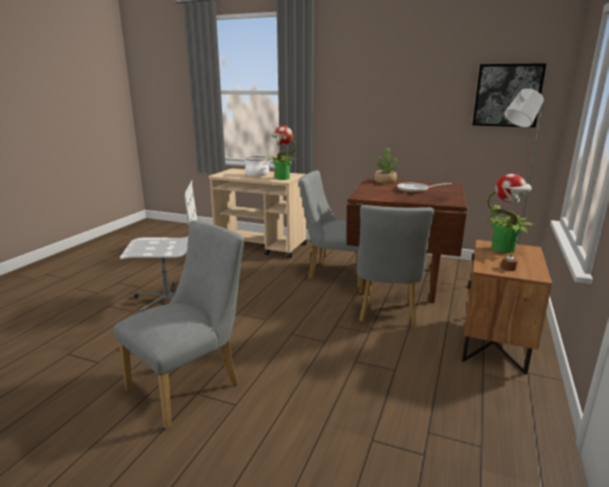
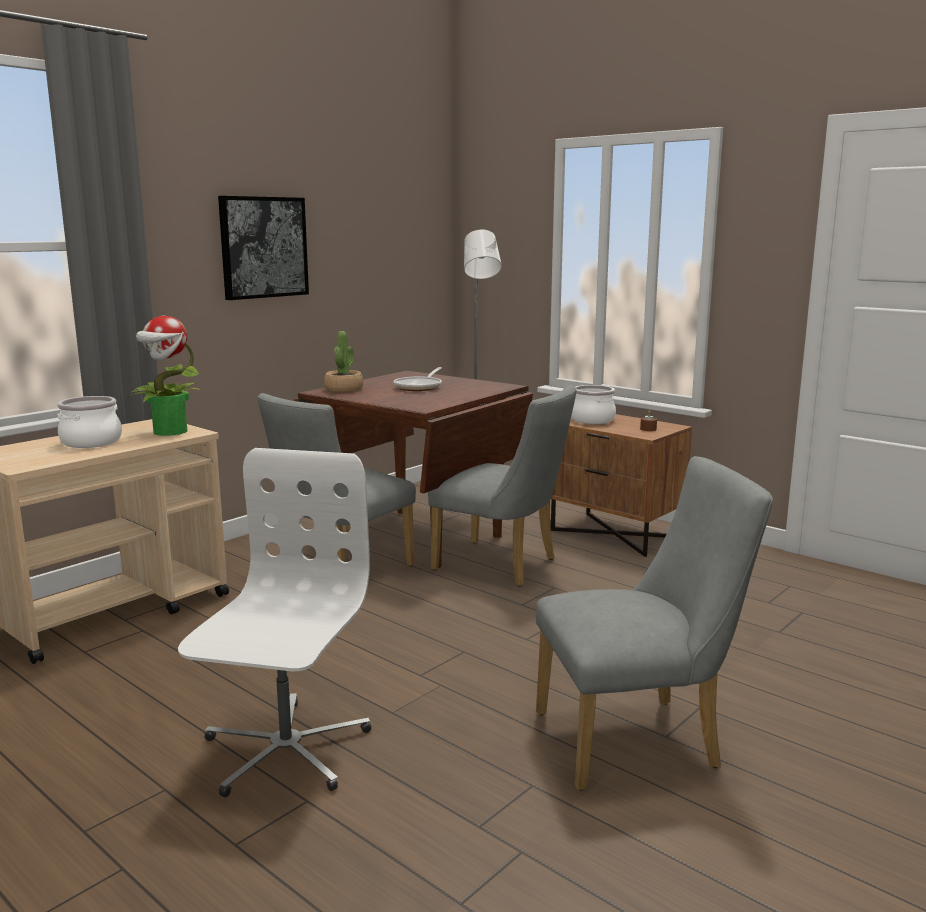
camera: 70 degrees left, 5 degrees down
grey chair [114,220,244,429] -> grey chair turned 105 degrees clockwise [536,456,773,791]
picture [473,63,546,127] -> picture moved to [218,196,309,300]
potted plant [484,174,535,253] -> cooking pot [571,385,616,424]

